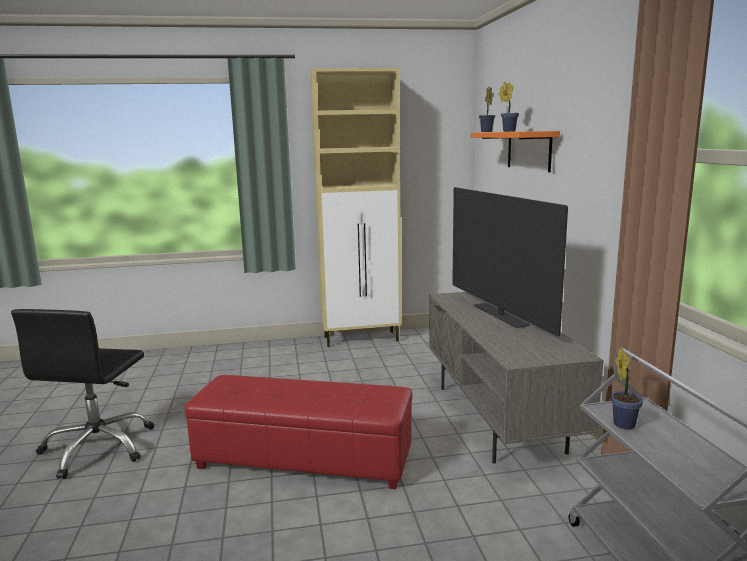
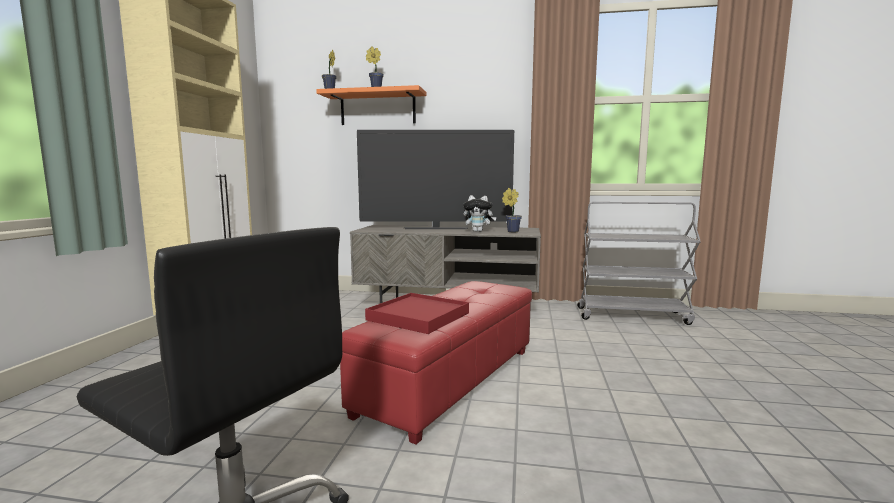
camera: 70 degrees left, 5 degrees down
potted plant [611,346,643,429] -> potted plant moved to [502,188,522,232]
none -> red tray [365,293,469,334]
none -> plush toy [463,195,497,232]

